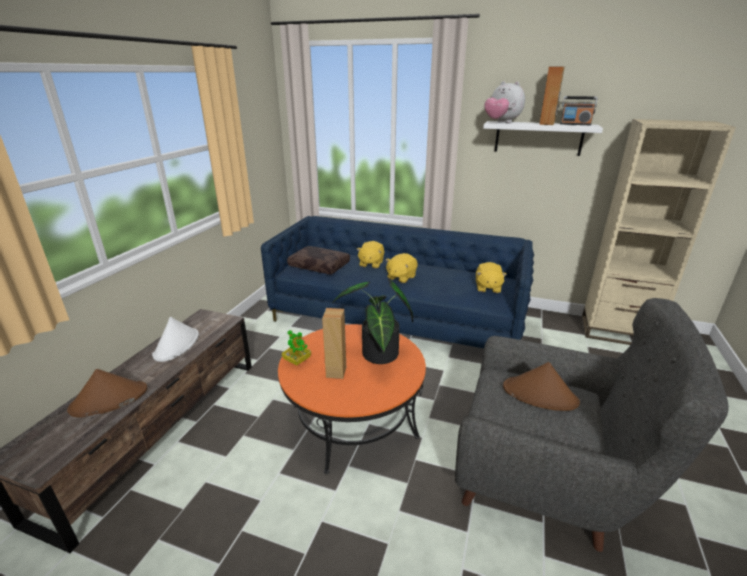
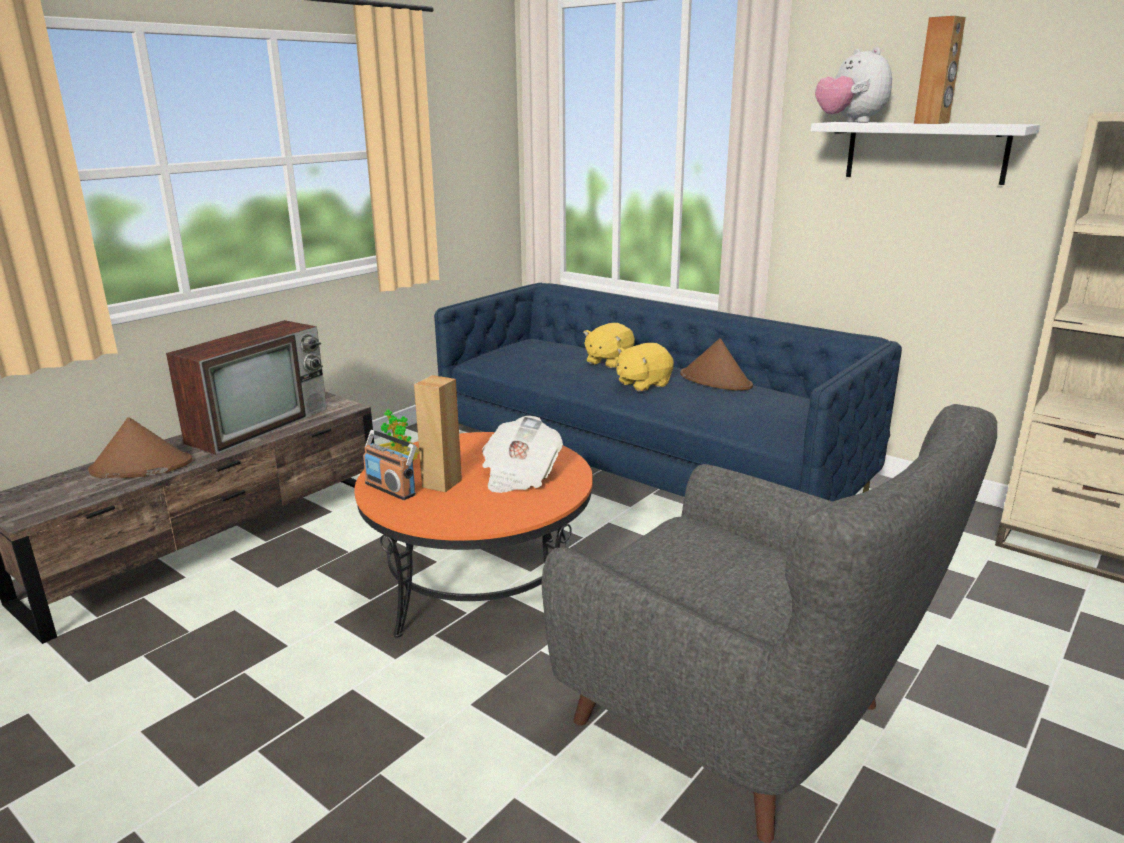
camera: 20 degrees right, 5 degrees down
white hat [152,317,199,362] -> television [166,320,327,455]
brown pillow [287,246,350,274] -> none
potted plant [332,279,413,364] -> newspaper [482,416,563,493]
yellow plush toy [476,262,507,293] -> none
brown hat [503,362,580,411] -> brown hat moved to [680,338,753,391]
radio [560,96,598,125] -> radio moved to [363,430,417,500]

